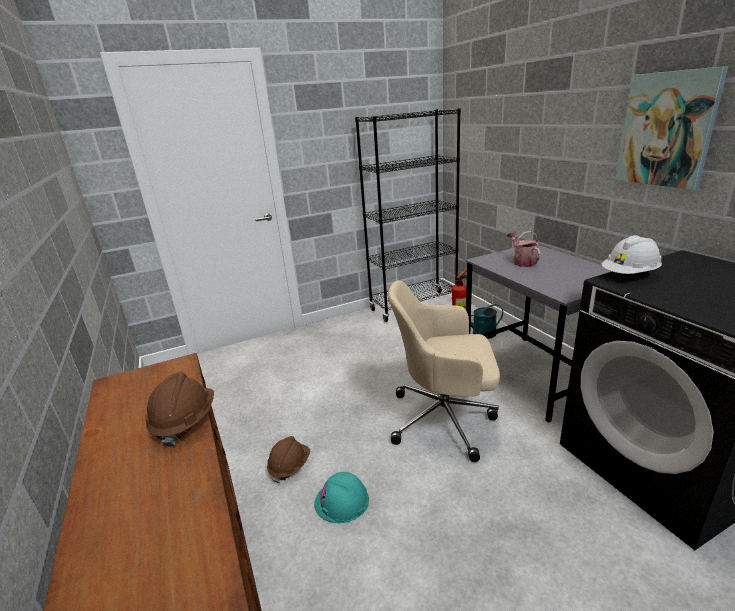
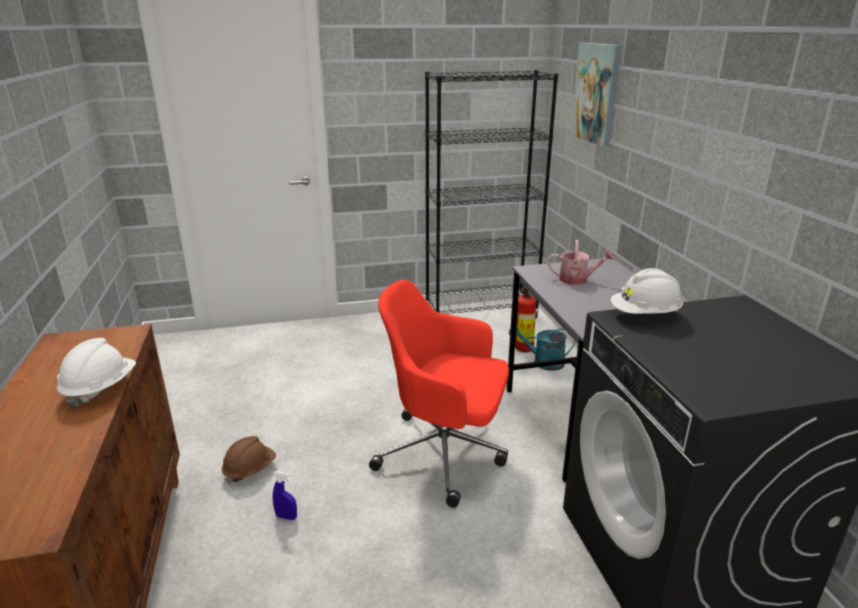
camera: 10 degrees right, 0 degrees up
brown hard hat [145,372,214,447] -> white hard hat [57,338,136,408]
turquoise hard hat [314,472,369,523] -> blue spray bottle [272,471,297,520]
beige office chair [388,281,500,462] -> red office chair [369,280,509,508]
watering can [507,231,541,267] -> watering can turned 105 degrees clockwise [547,240,615,285]
picture [615,66,729,190] -> picture moved to [570,43,621,147]

